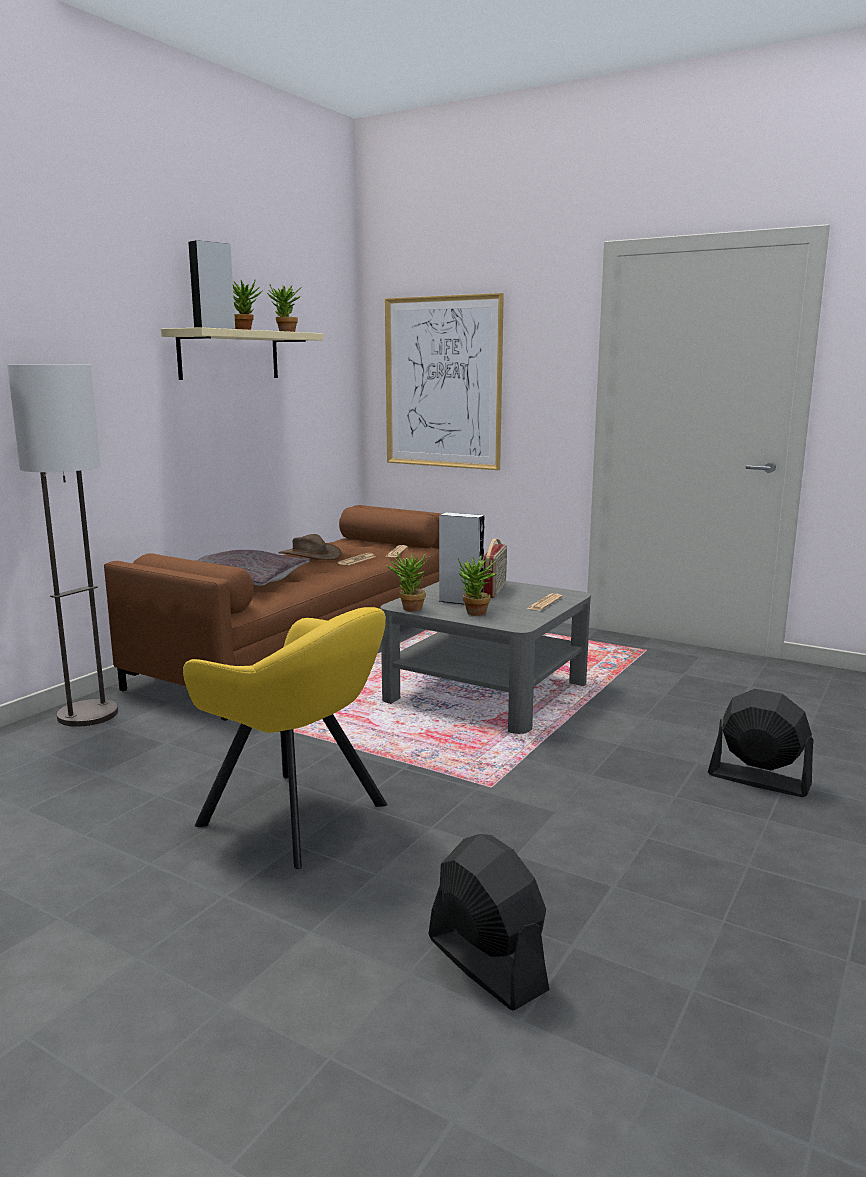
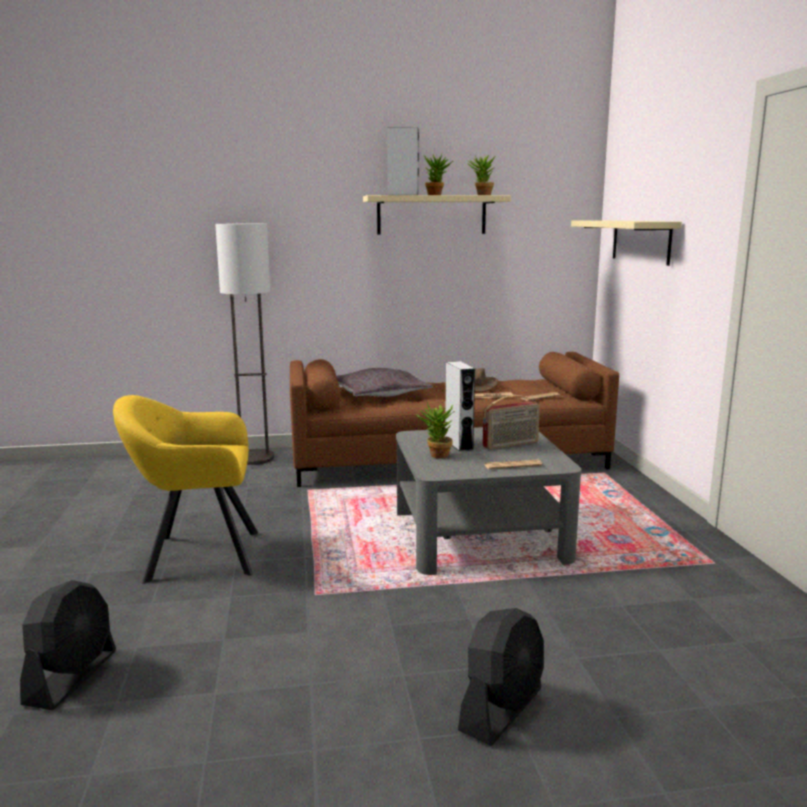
camera: 50 degrees right, 0 degrees up
yellow armchair [183,607,387,869] -> yellow armchair turned 90 degrees clockwise [113,395,258,584]
picture [385,293,504,470] -> beige shelf [571,220,682,266]
potted plant [386,552,428,611] -> none
black fan [708,689,813,797] -> black fan turned 45 degrees clockwise [458,608,544,746]

